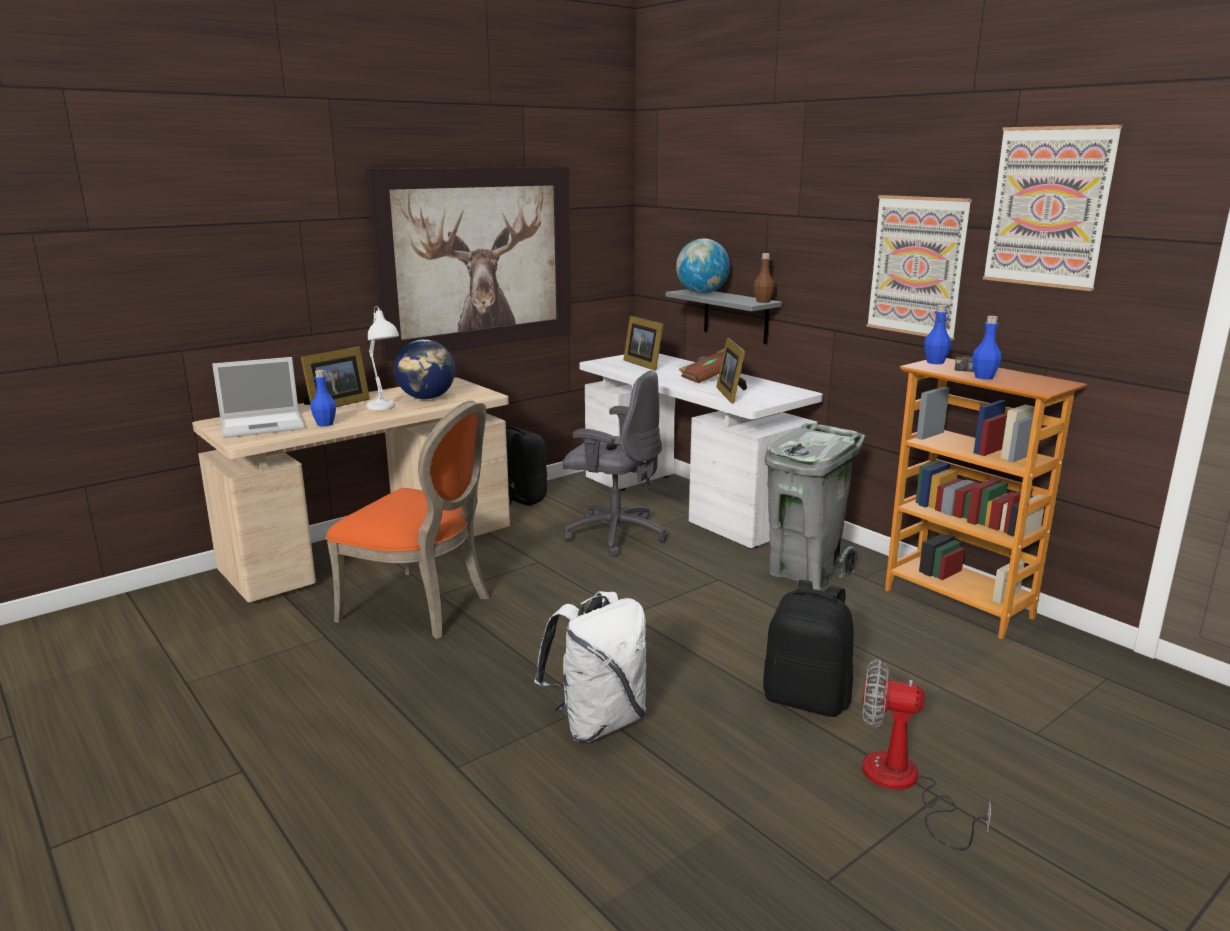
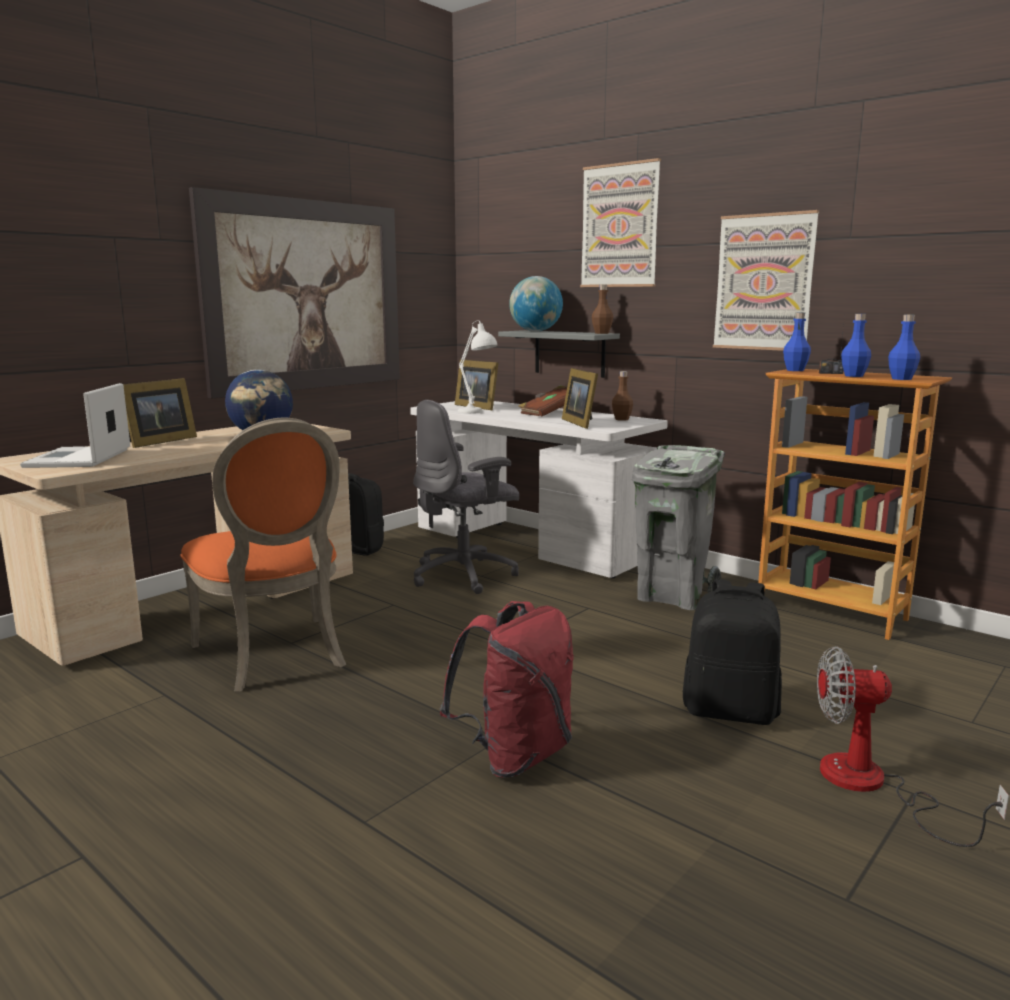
camera: 10 degrees left, 5 degrees down
laptop [212,357,305,438] -> laptop turned 120 degrees clockwise [20,383,130,468]
blue bottle [311,370,336,427] -> blue bottle moved to [888,314,920,380]
orange chair [326,400,489,639] -> orange chair turned 45 degrees clockwise [180,417,346,692]
white table lamp [366,306,399,410] -> white table lamp moved to [458,320,497,414]
white backpack [534,591,646,742] -> red backpack [439,601,574,778]
grey office chair [562,370,667,557] -> grey office chair turned 135 degrees clockwise [413,400,519,594]
picture [983,125,1123,291] -> picture moved to [580,158,661,287]
none -> brown bottle [612,371,633,421]

